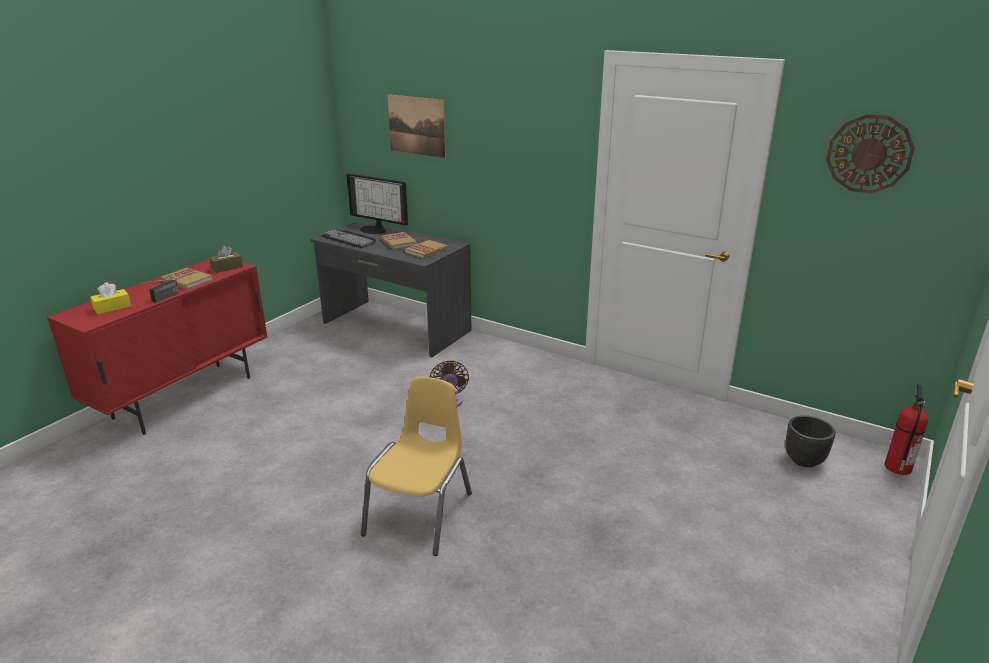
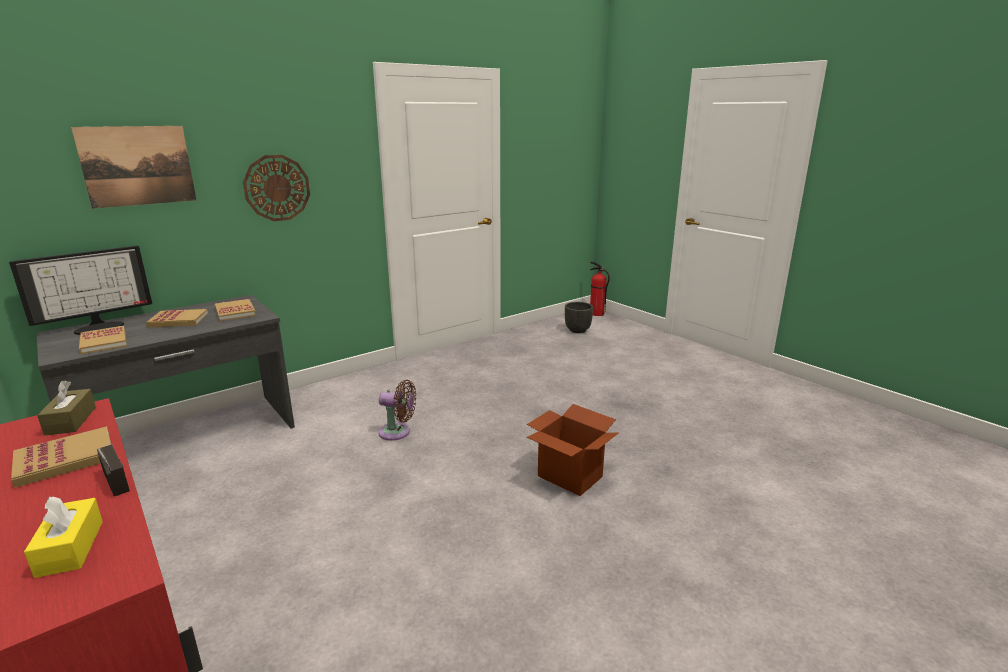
camera: 70 degrees left, 5 degrees down
keyboard [321,230,376,248] -> book [79,326,127,354]
yellow chair [361,377,472,556] -> cardboard box [527,404,619,496]
wall clock [826,114,915,194] -> wall clock moved to [243,155,310,221]

